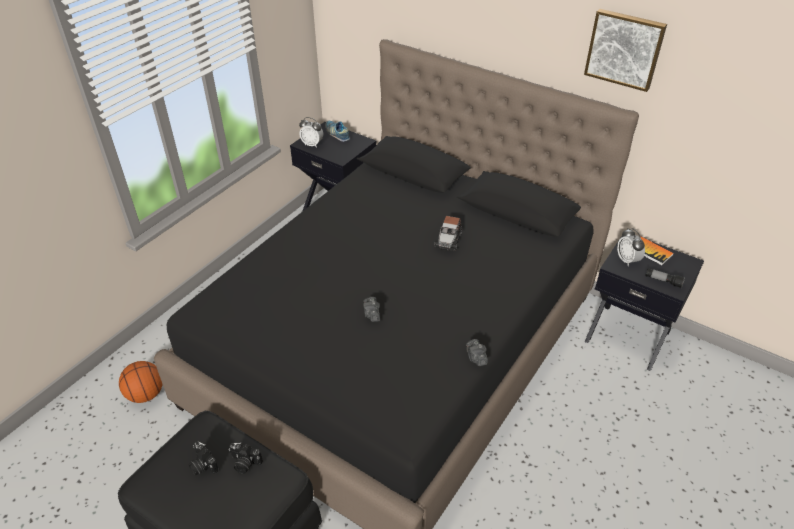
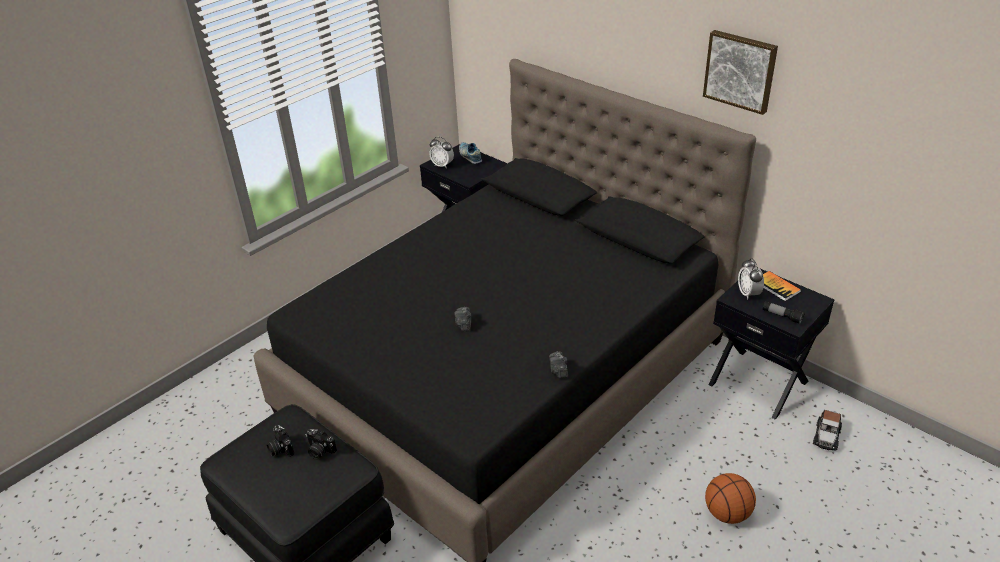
camera: 10 degrees right, 5 degrees down
basketball [119,361,163,403] -> basketball moved to [705,473,756,524]
toy car [435,216,462,251] -> toy car moved to [813,410,842,451]

